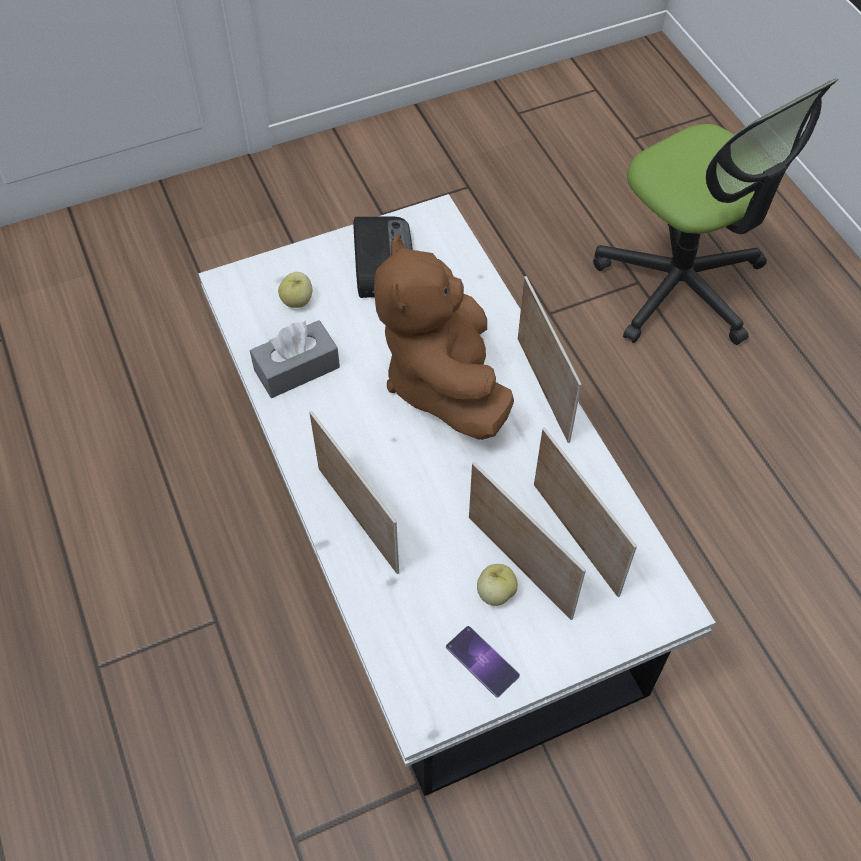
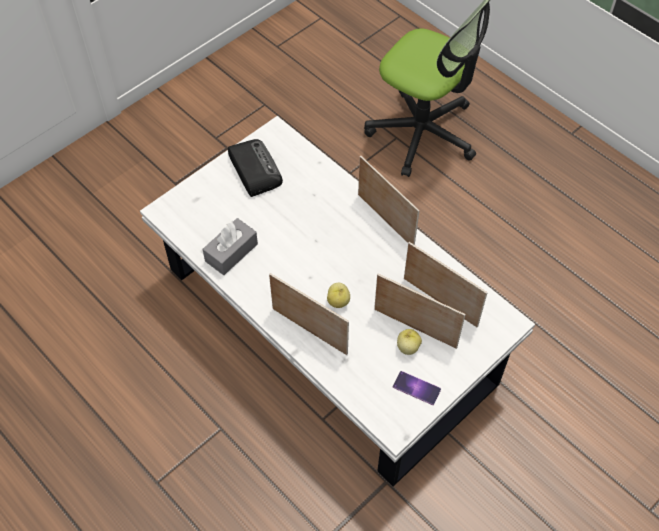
camera: 20 degrees left, 0 degrees up
apple [278,272,313,308] -> apple moved to [327,283,350,308]
brown plush toy [374,234,514,440] -> none

